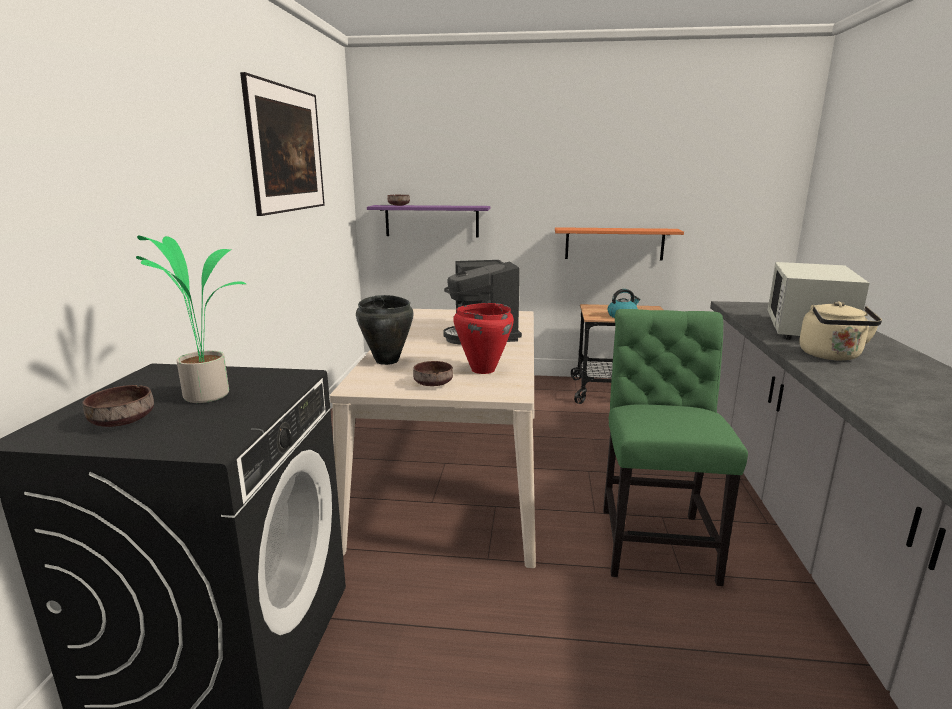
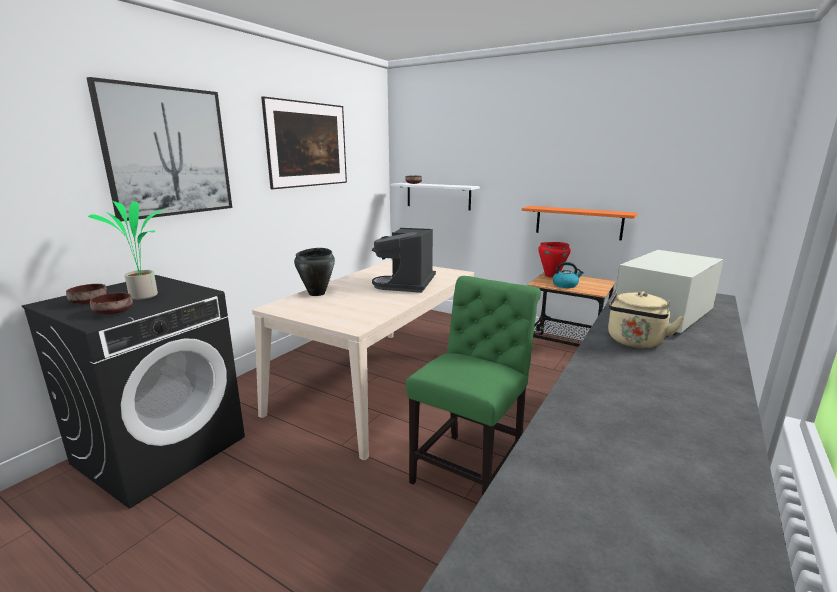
camera: 25 degrees right, 0 degrees up
purple shelf [367,205,490,237] -> white shelf [390,183,480,211]
brown bowl [413,361,453,386] -> brown bowl moved to [90,293,133,315]
red cooking pot [453,303,514,374] -> red cooking pot moved to [538,242,571,278]
none -> picture [87,77,232,221]

